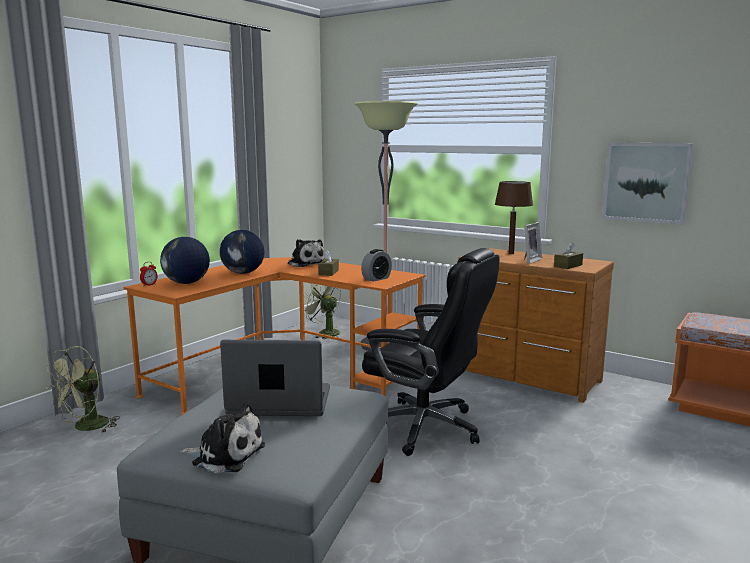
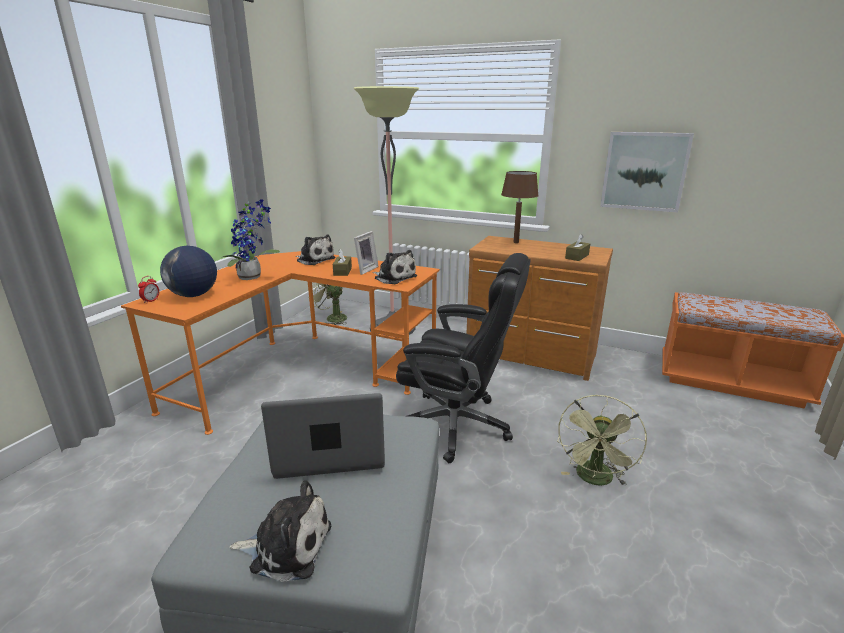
camera: 10 degrees left, 10 degrees up
green fan [46,346,120,433] -> green fan moved to [557,395,647,486]
globe [219,230,264,274] -> potted plant [221,199,280,280]
alarm clock [361,249,392,282] -> plush toy [372,250,417,284]
picture frame [524,222,542,264] -> picture frame moved to [354,231,379,275]

